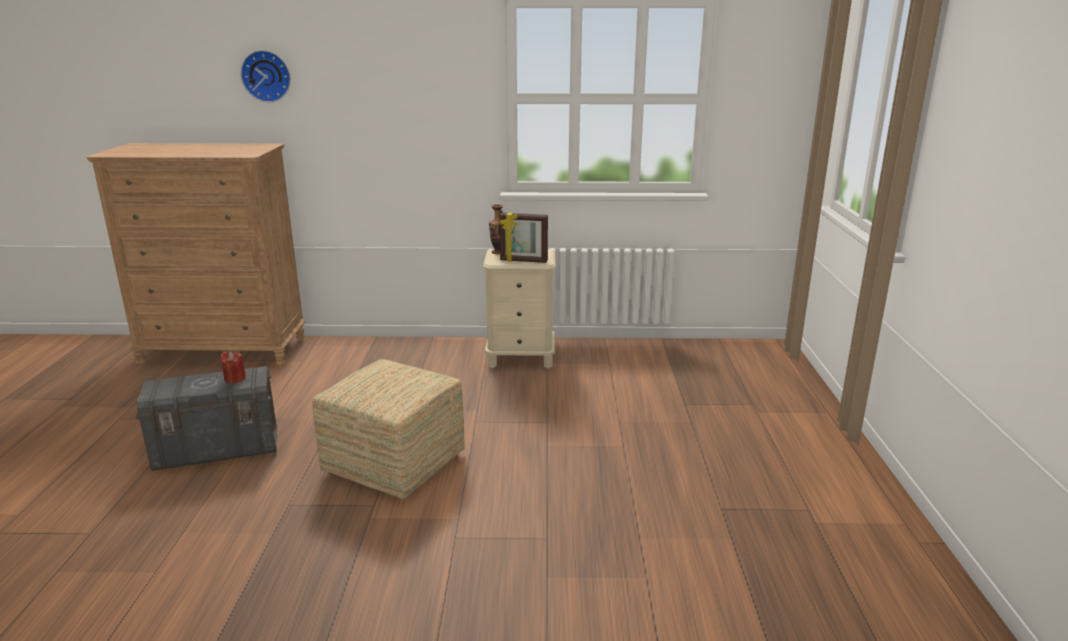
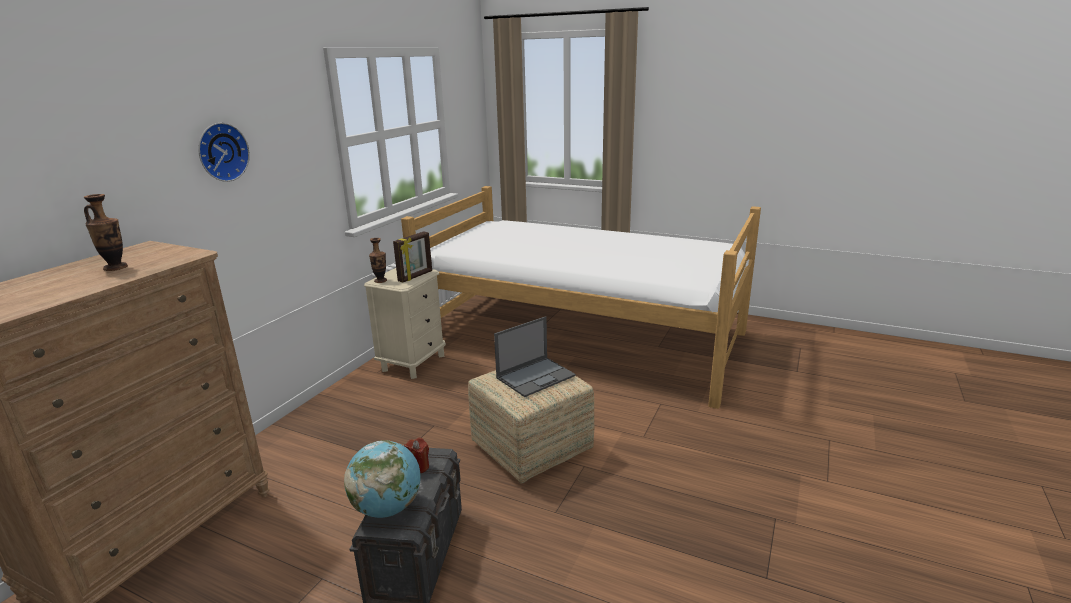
camera: 65 degrees left, 0 degrees up
wall clock [241,50,291,102] -> wall clock moved to [198,123,250,182]
none -> vase [84,194,128,271]
none -> globe [344,440,421,518]
none -> bed [401,186,761,409]
none -> laptop [494,316,576,397]

